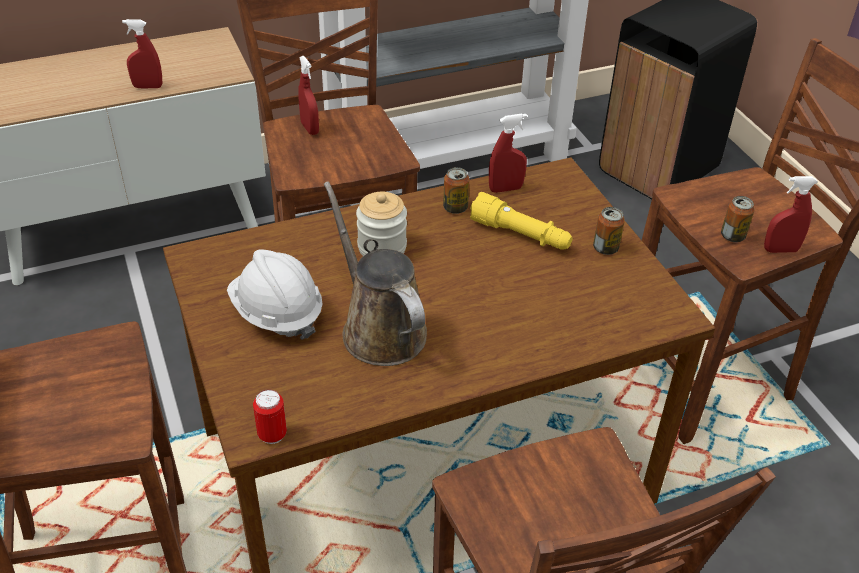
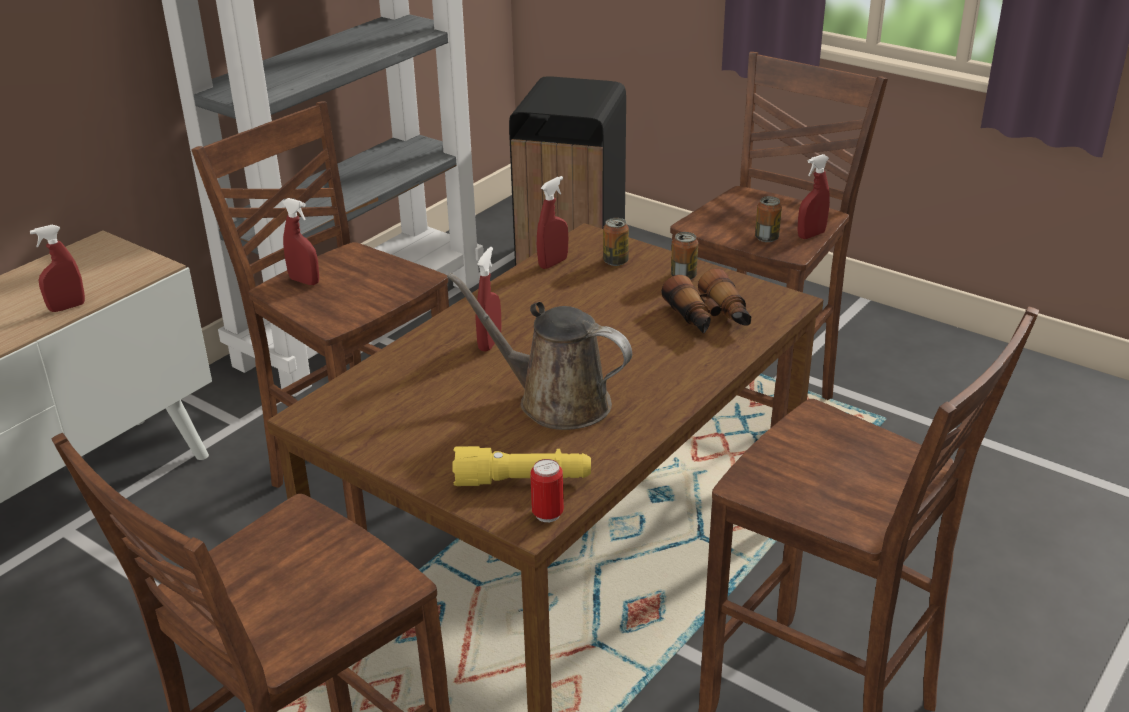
camera: 30 degrees left, 10 degrees down
white hard hat [227,249,322,340] -> none
jar [356,192,407,256] -> red spray bottle [476,247,501,352]
can [443,167,469,214] -> can moved to [603,218,629,266]
yellow flashlight [470,192,572,250] -> yellow flashlight moved to [452,446,591,486]
none -> binoculars [661,269,751,334]

